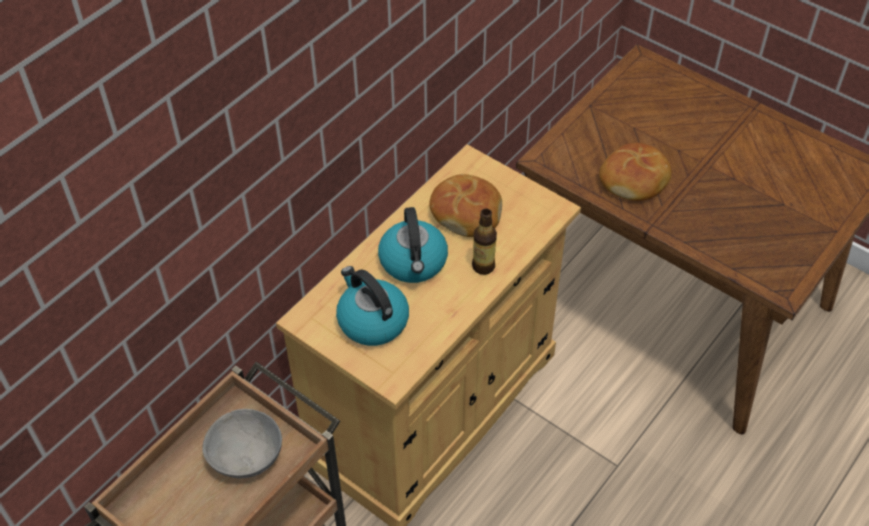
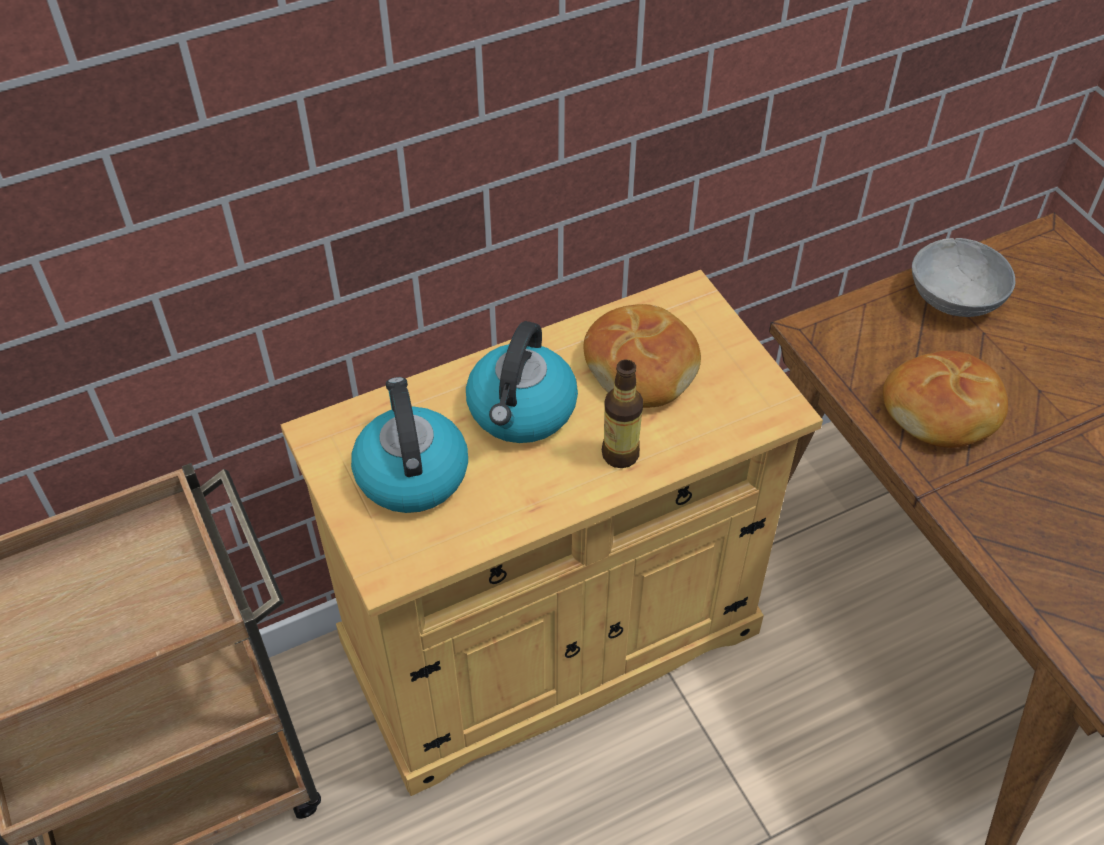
camera: 25 degrees right, 0 degrees up
grey bowl [202,409,282,478] -> grey bowl moved to [912,238,1015,317]

